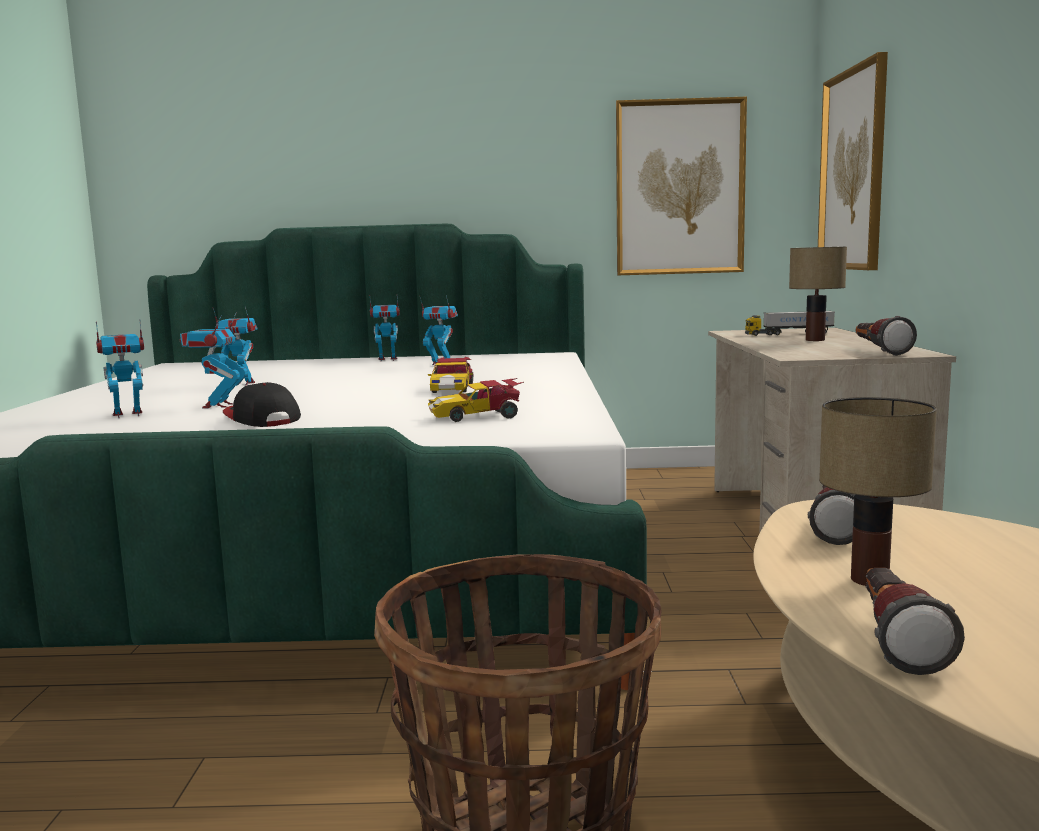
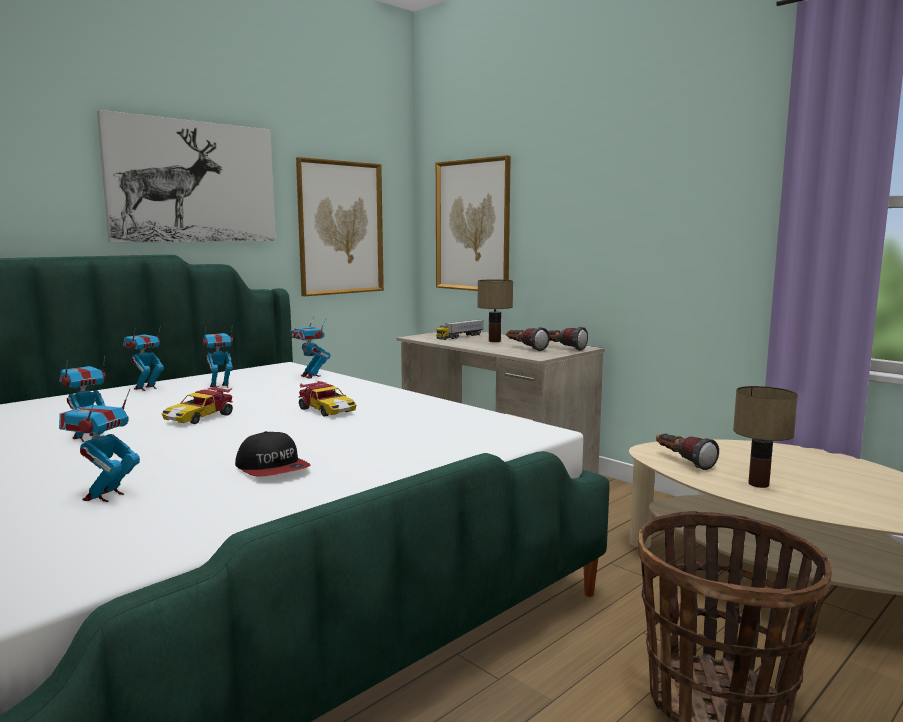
camera: 45 degrees left, 0 degrees up
toy robot [180,313,248,408] -> toy robot moved to [290,317,330,379]
cap [223,382,301,427] -> cap turned 135 degrees counterclockwise [235,431,311,476]
toy car [428,378,524,422] -> toy car moved to [162,386,233,424]
flashlight [866,568,965,675] -> flashlight moved to [506,327,550,351]
none -> picture [97,110,276,243]

